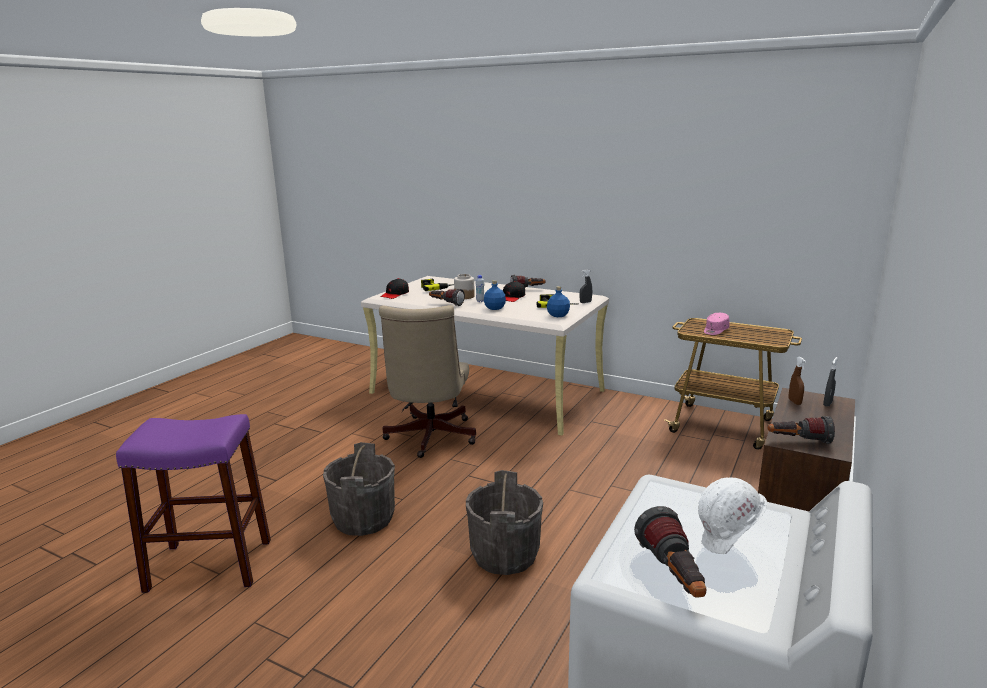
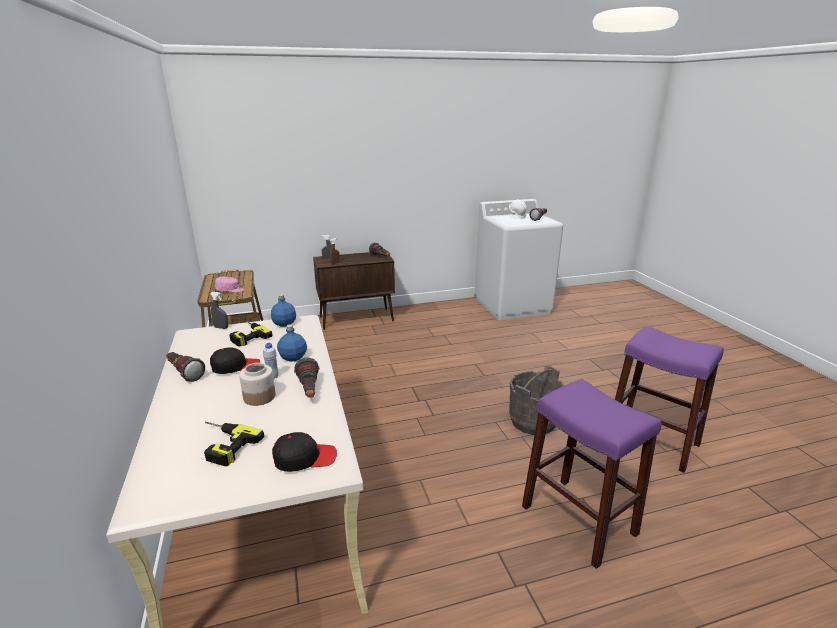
camera: 135 degrees left, 5 degrees up
beige office chair [379,305,476,458] -> none
grey bucket [466,470,543,575] -> none
none -> purple stool [522,379,662,569]

